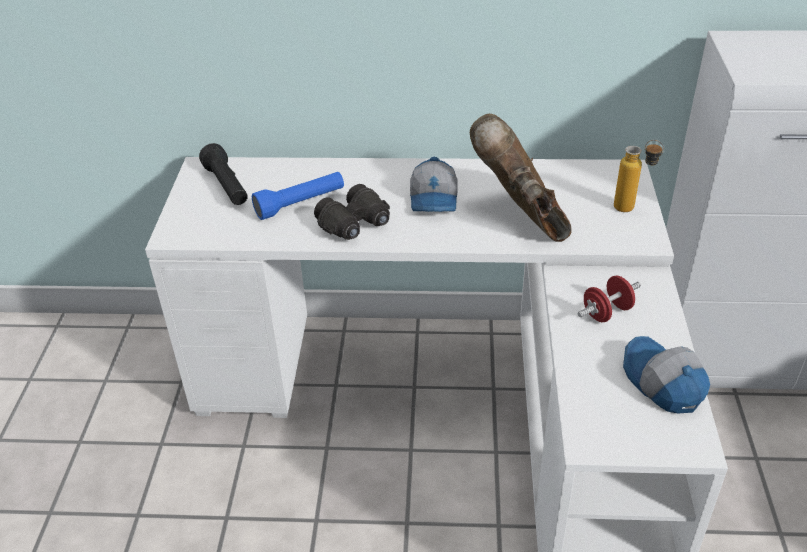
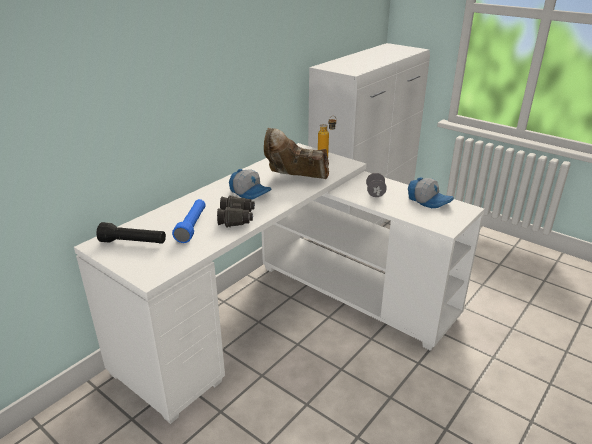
camera: 55 degrees left, 10 degrees down
red dumbbell [578,275,641,322] -> grey dumbbell [366,173,387,197]
cap [623,336,710,414] -> cap turned 150 degrees counterclockwise [408,177,454,208]

